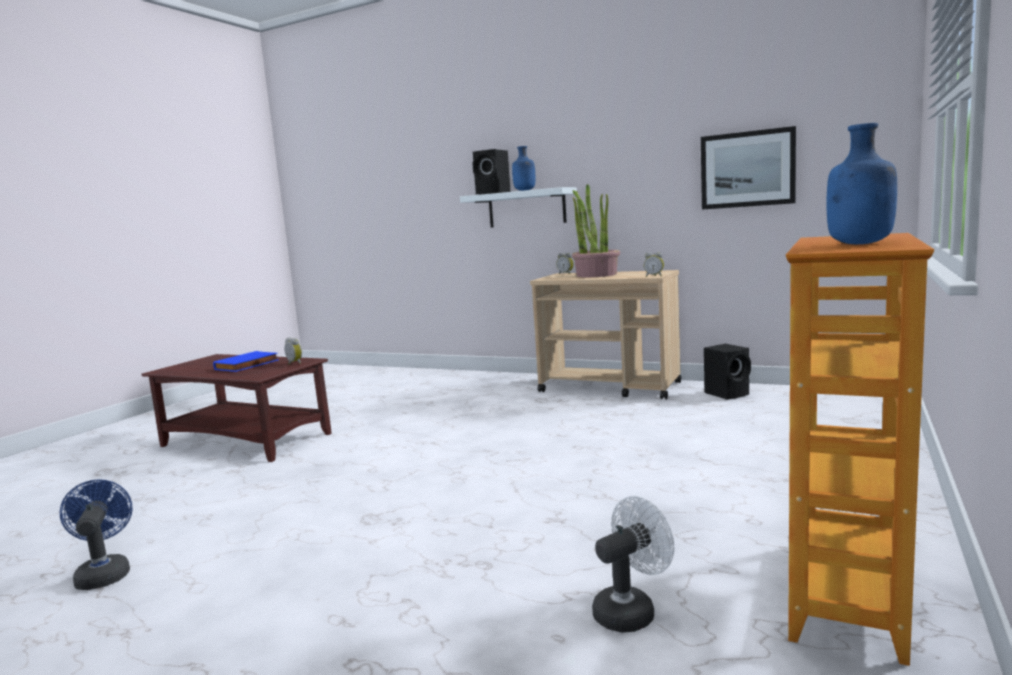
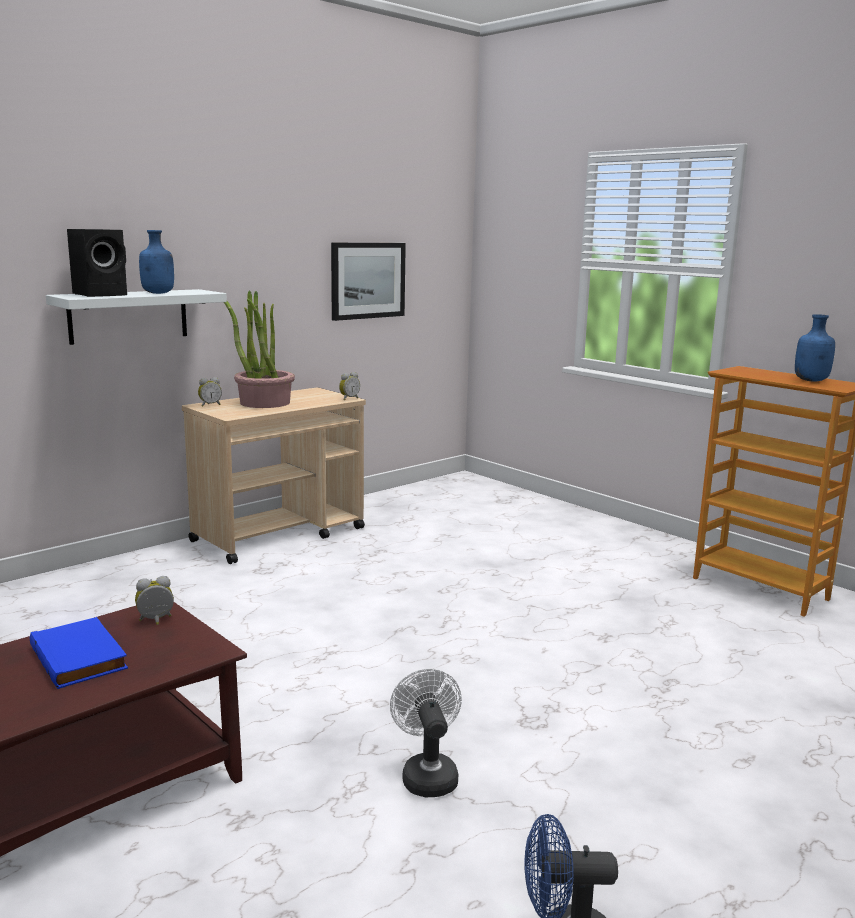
camera: 70 degrees left, 5 degrees up
white fan [592,496,674,633] -> white fan moved to [390,669,462,797]
black speaker [704,344,751,400] -> none

